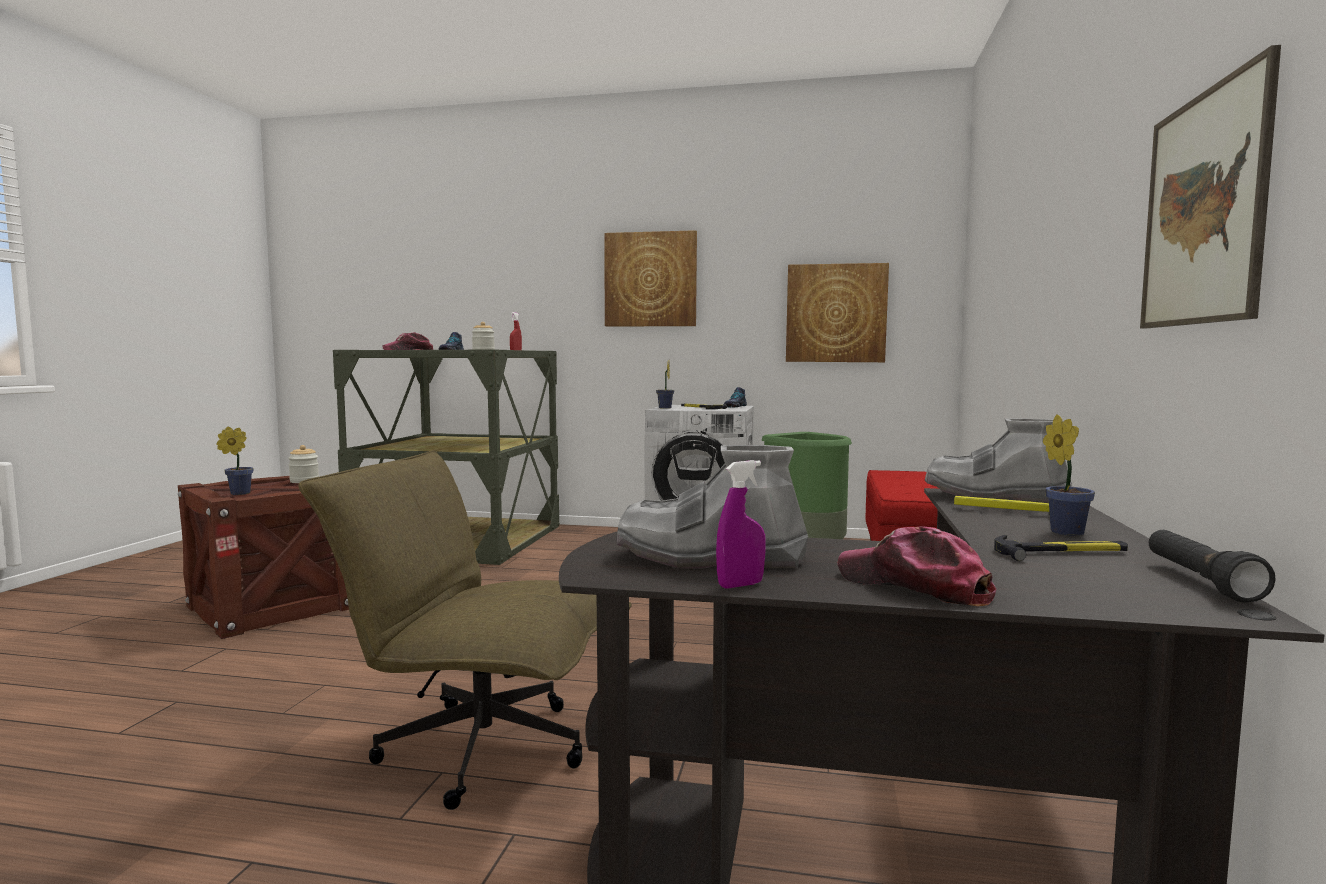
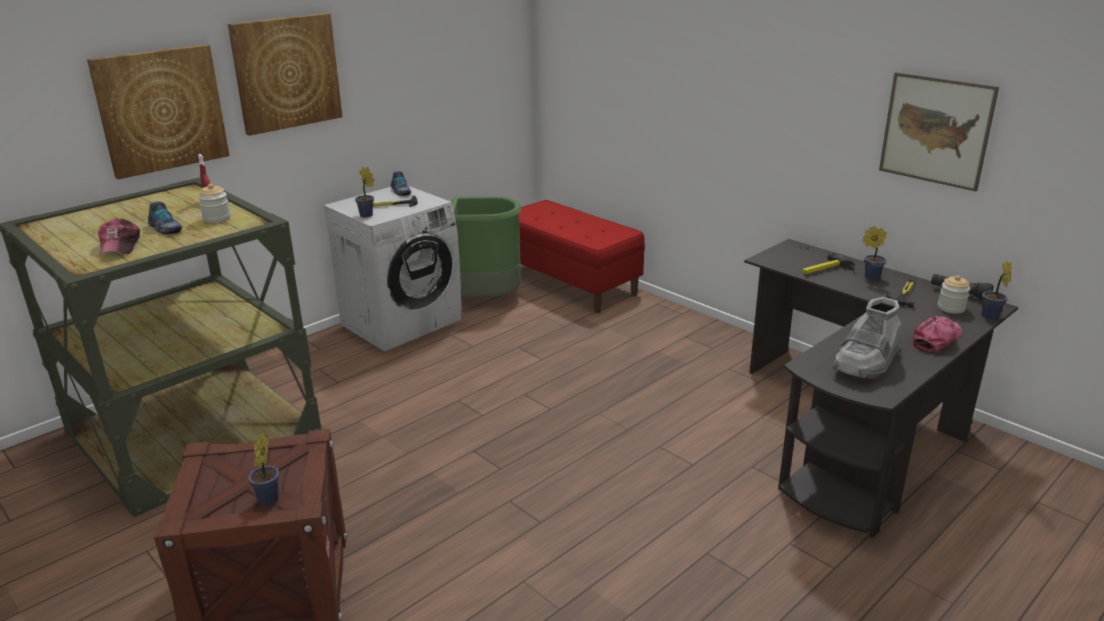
camera: 55 degrees left, 20 degrees up
jar [288,445,319,483] -> jar moved to [938,275,970,314]
beige office chair [298,450,632,810] -> none
purple spray bottle [716,460,766,589] -> none
picture [786,263,889,362] -> picture moved to [87,44,230,179]
cap [838,526,996,606] -> cap turned 150 degrees clockwise [912,316,962,353]
grey boot [925,419,1072,503] -> none
none -> potted plant [982,260,1012,320]

